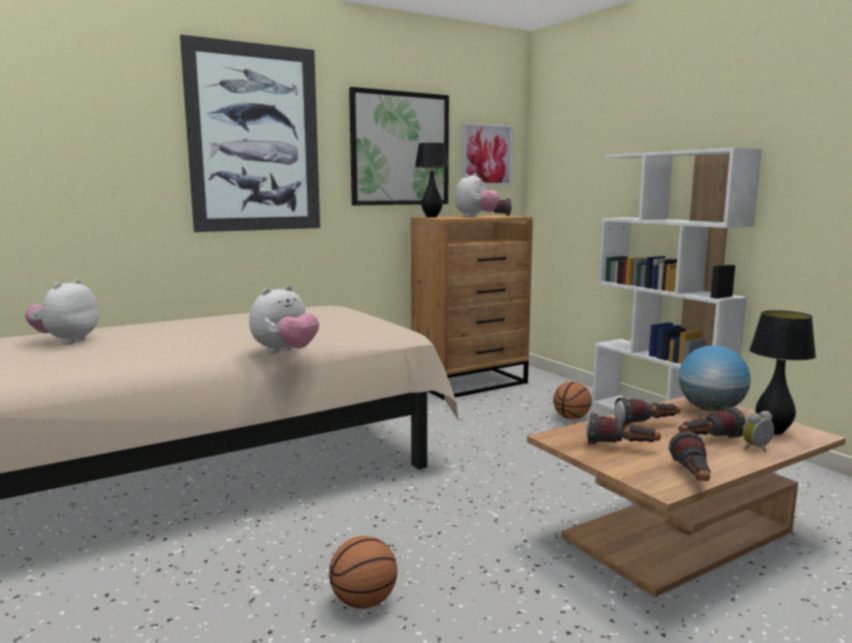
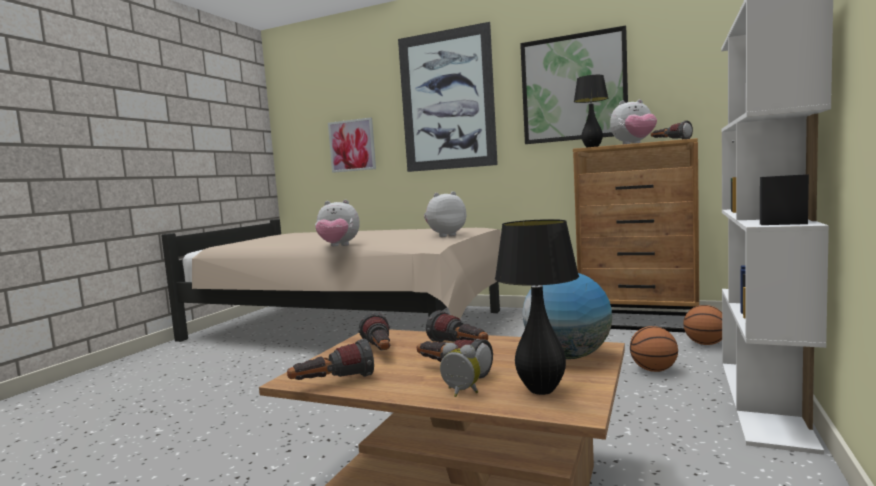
camera: 55 degrees right, 5 degrees down
plush toy [25,279,99,344] -> plush toy moved to [424,191,466,237]
basketball [329,536,397,609] -> basketball moved to [683,305,722,345]
picture [462,122,513,186] -> picture moved to [328,117,376,173]

